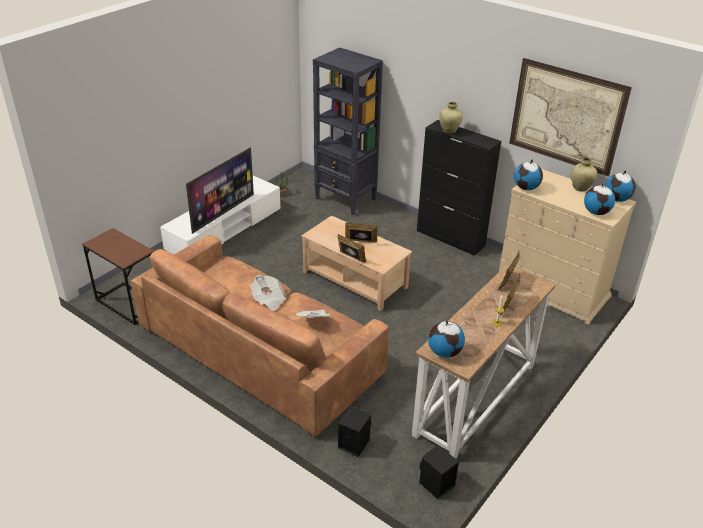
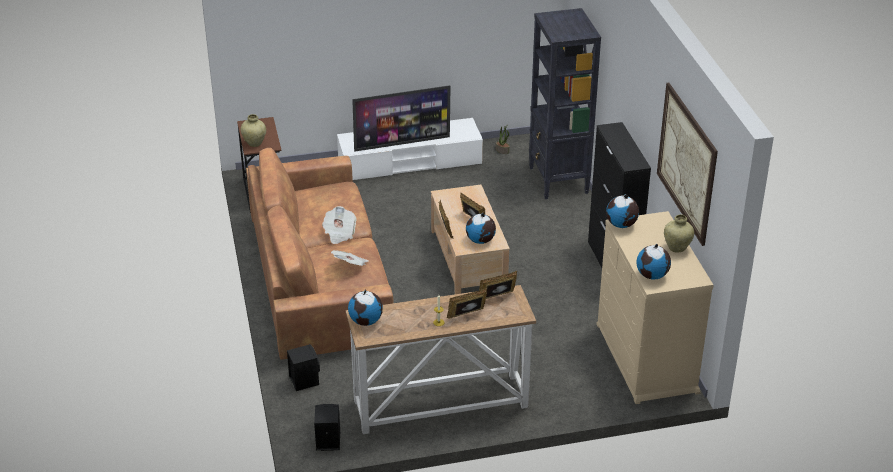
camera: 40 degrees right, 0 degrees up
beige vase [439,102,463,133] -> beige vase moved to [241,114,266,147]
globe [605,170,636,202] -> globe moved to [466,213,496,244]

